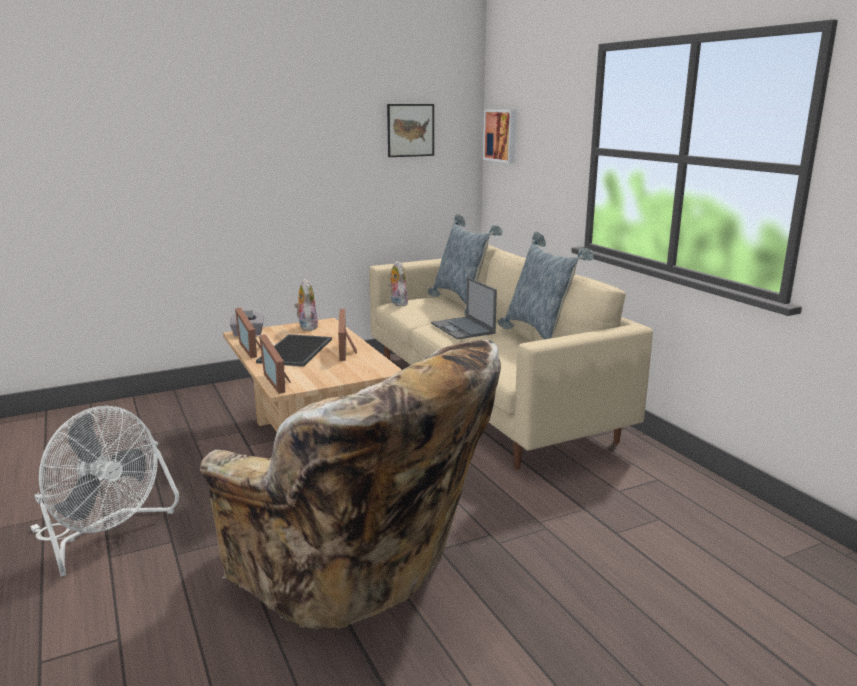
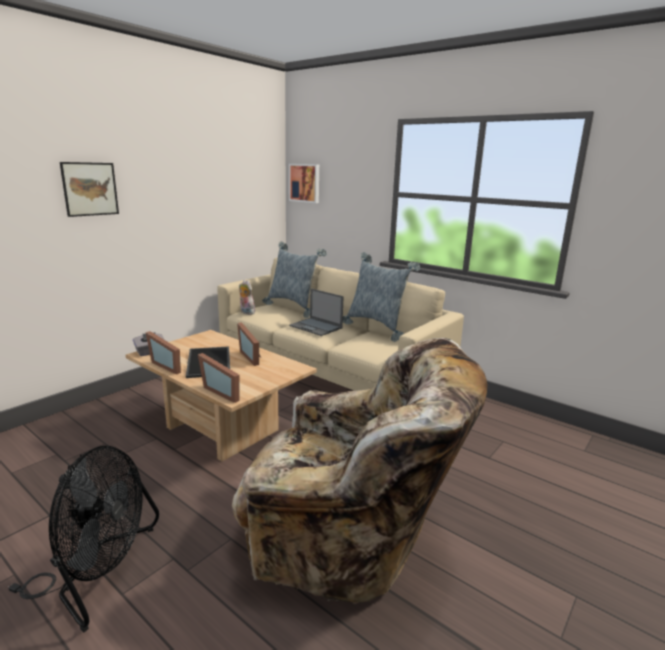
camera: 25 degrees left, 0 degrees up
white fan [31,406,179,577] -> black fan [9,446,159,633]
plush toy [294,279,318,331] -> none
picture [387,104,434,157] -> picture moved to [60,162,119,217]

